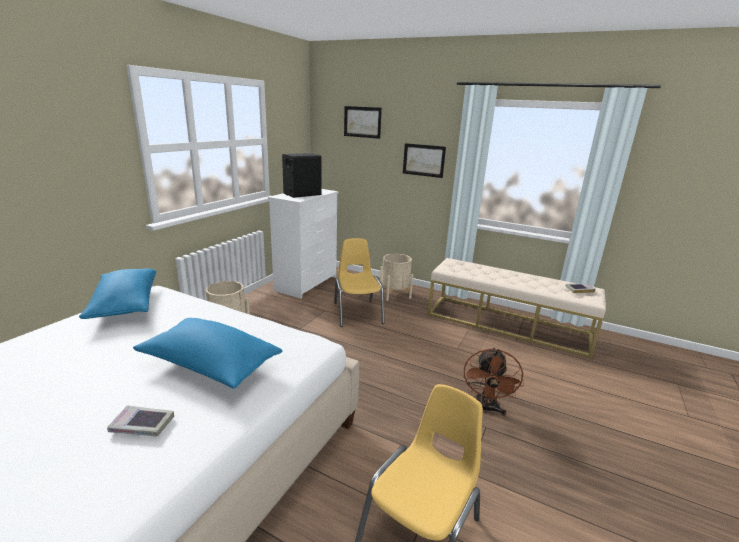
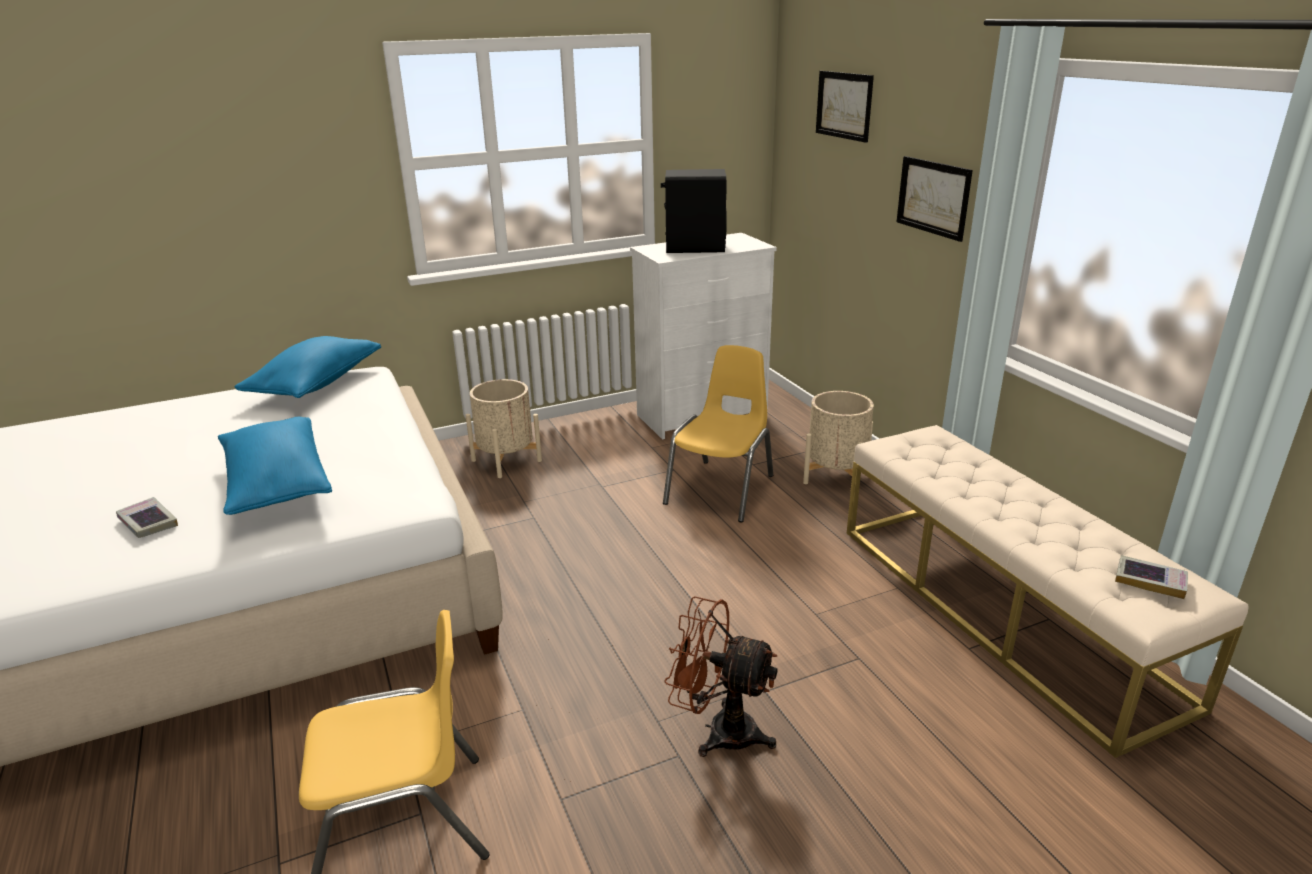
camera: 40 degrees right, 5 degrees up
brown fan [463,347,524,416] -> brown fan turned 60 degrees clockwise [664,596,778,757]

